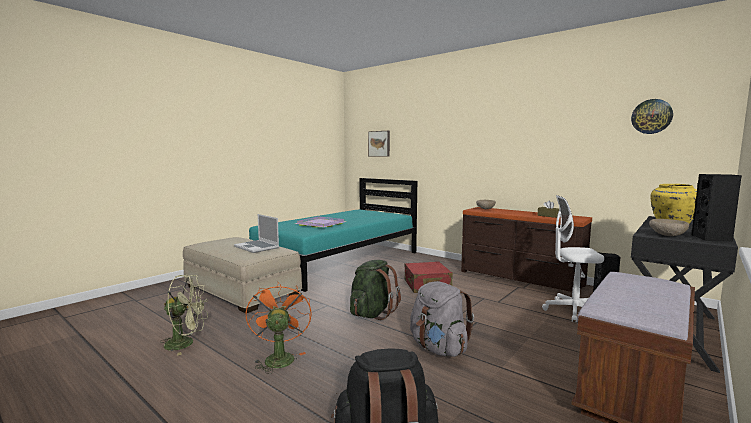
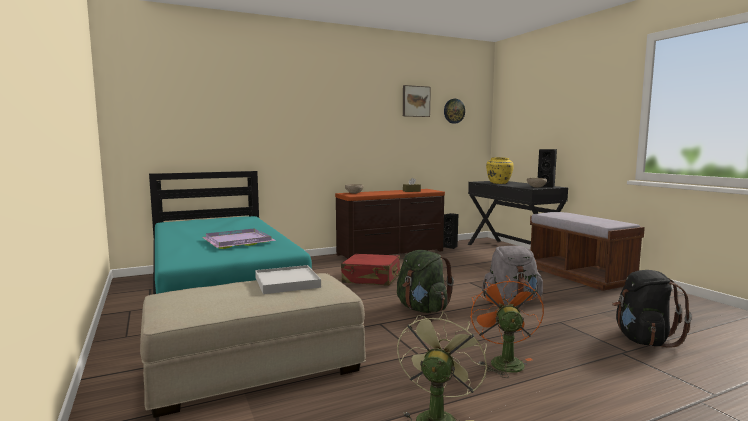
camera: 65 degrees left, 0 degrees up
laptop [234,214,279,253] -> white tray [255,265,321,294]
orange fan [246,281,312,374] -> orange fan turned 75 degrees clockwise [470,276,544,378]
picture [368,131,390,157] -> picture moved to [403,85,431,117]
white office chair [542,195,604,323] -> none

